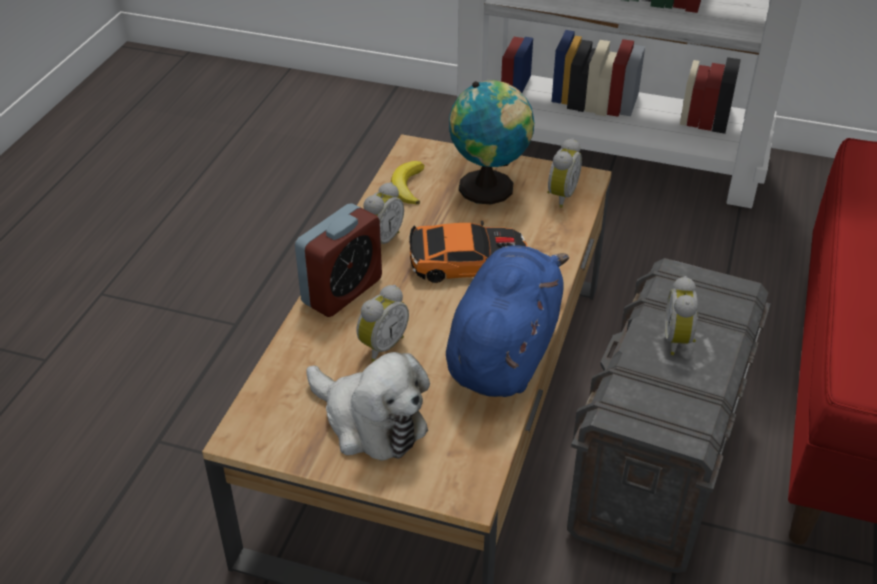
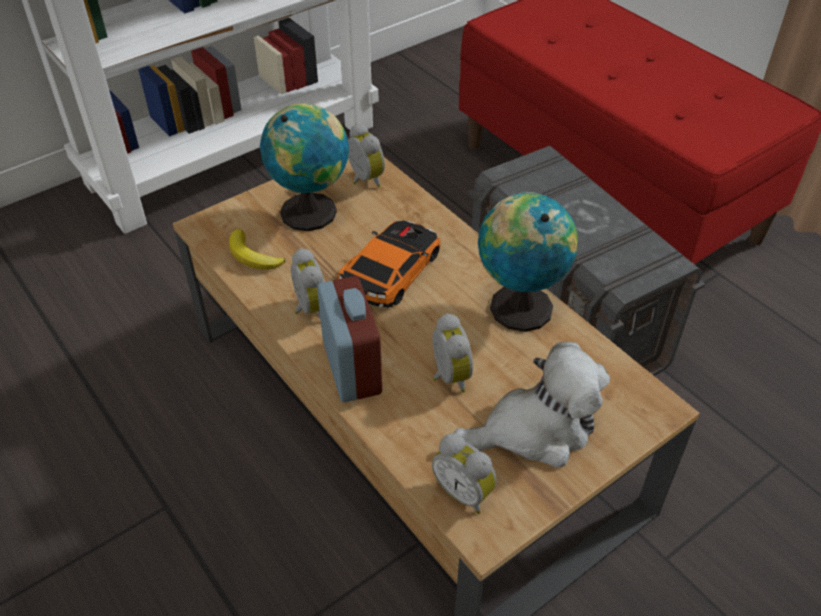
camera: 55 degrees left, 5 degrees up
blue plush toy [446,245,569,397] -> globe [478,193,578,332]
alarm clock [665,276,698,355] -> alarm clock moved to [432,433,497,514]

